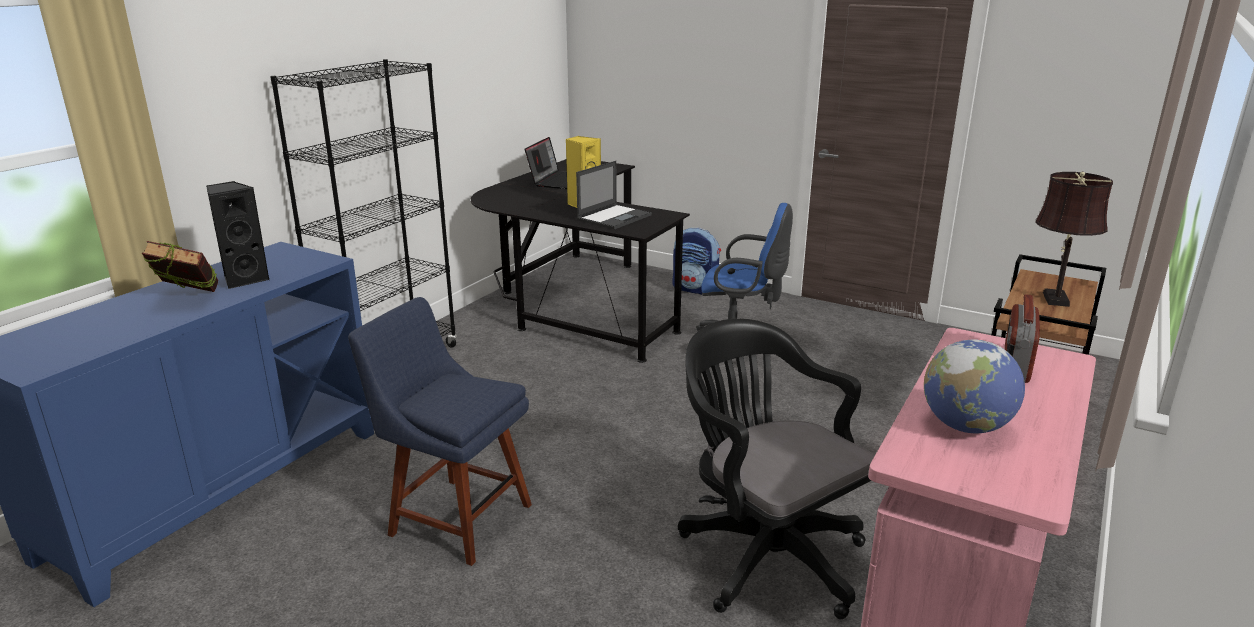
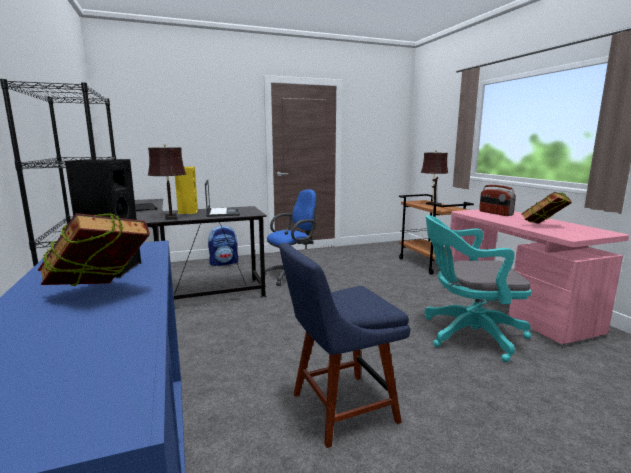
camera: 50 degrees left, 10 degrees down
black office chair [678,319,875,619] -> turquoise office chair [424,215,531,362]
globe [924,339,1025,433] -> book [522,192,572,224]
none -> brown table lamp [148,144,186,220]

